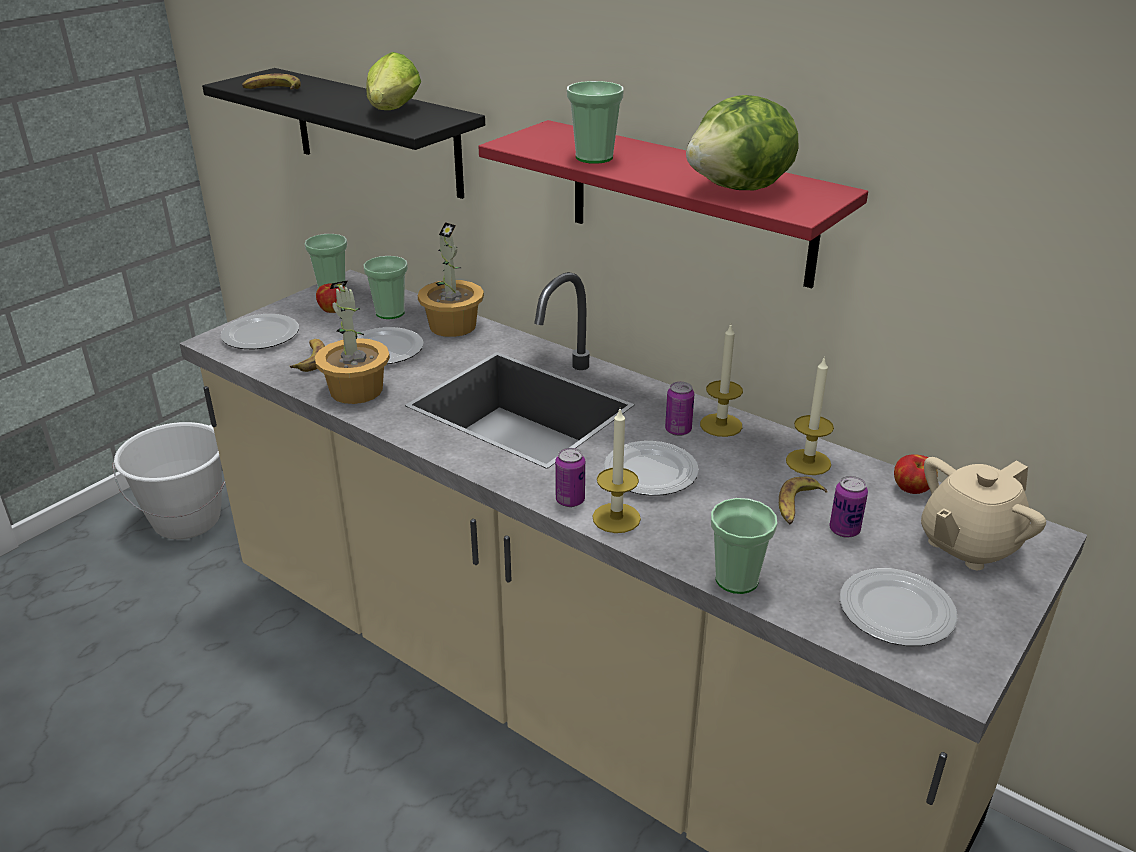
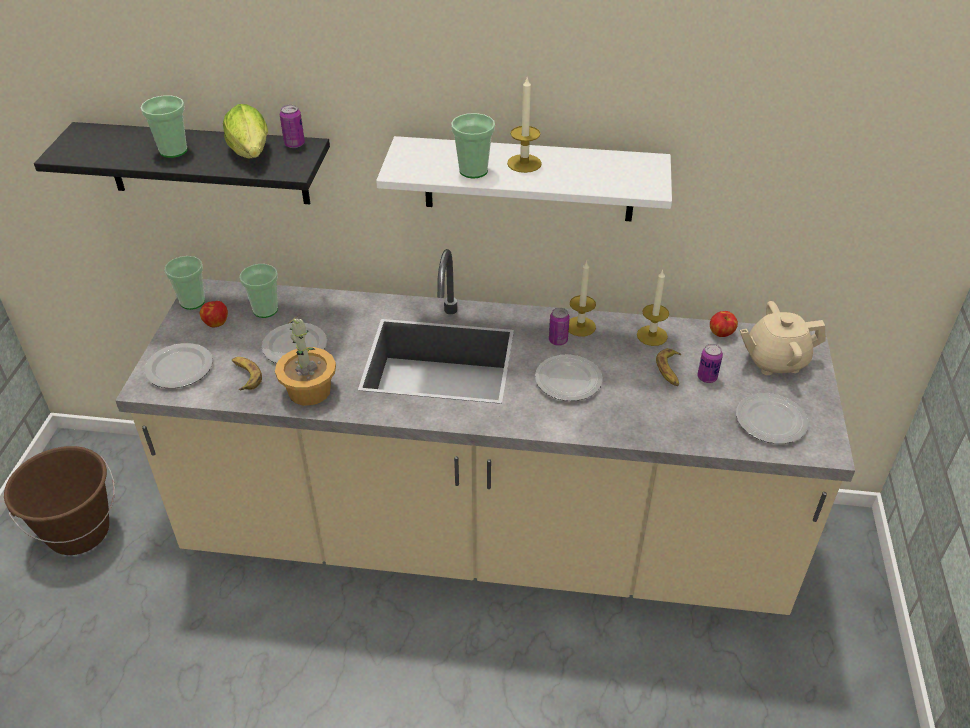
camera: 30 degrees left, 10 degrees up
white bucket [112,422,225,539] -> brown bucket [4,446,115,555]
banana [242,73,301,90] -> none
potted plant [418,222,484,337] -> none
red shelf [478,120,868,289] -> white shelf [376,136,672,221]
can [555,448,585,507] -> can moved to [280,105,305,148]
candle [592,409,641,533] -> candle moved to [507,76,542,173]
lettuce [686,95,799,190] -> none
cup [711,498,778,594] -> cup moved to [141,95,188,158]
beige teapot [921,457,1046,570] -> beige teapot turned 60 degrees clockwise [740,301,826,375]

